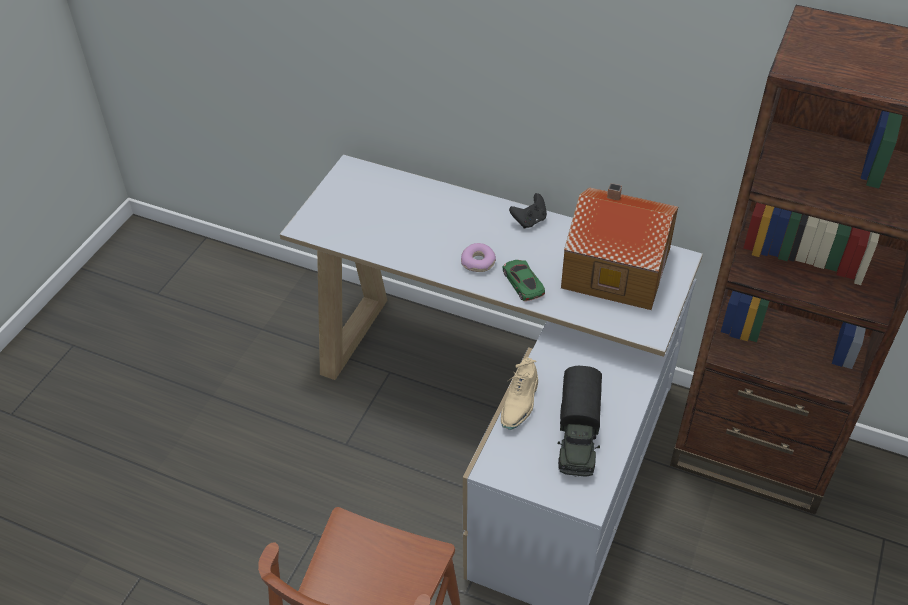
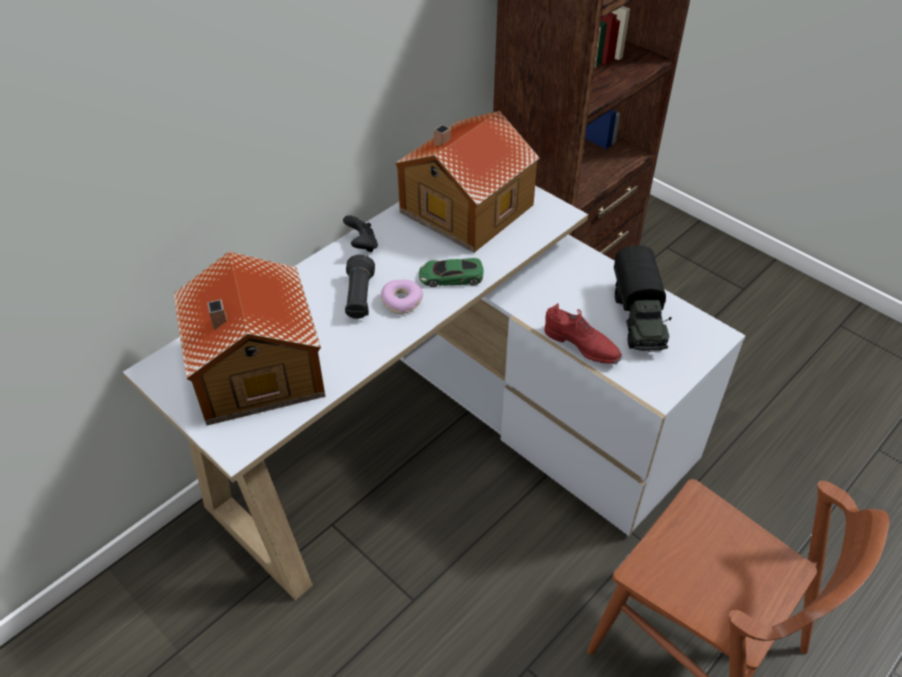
camera: 70 degrees left, 0 degrees up
beige shoe [501,357,538,430] -> red shoe [545,303,622,364]
toy truck [558,366,602,477] -> toy truck turned 60 degrees clockwise [614,245,672,352]
none -> toy house [173,252,326,425]
none -> black flashlight [345,254,375,319]

